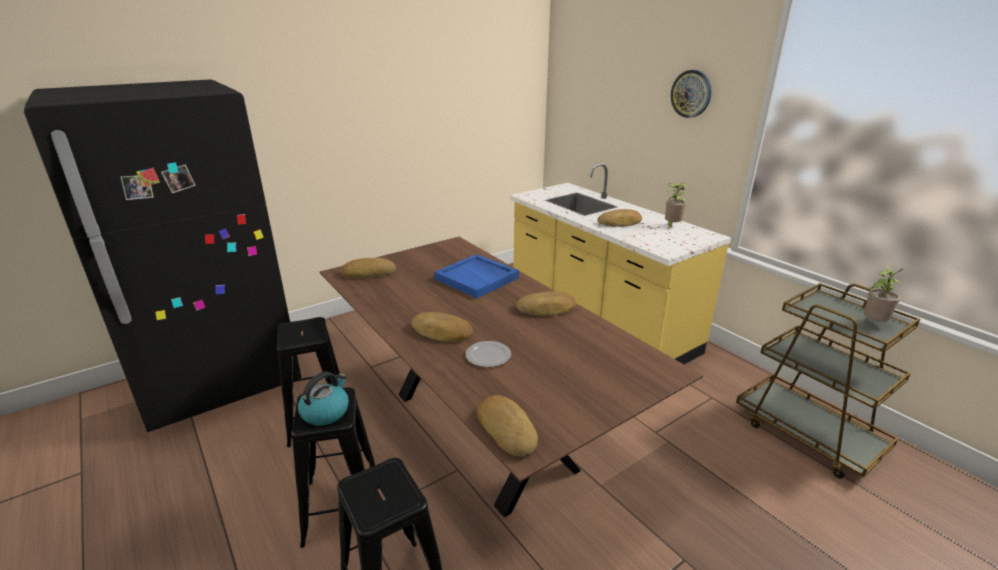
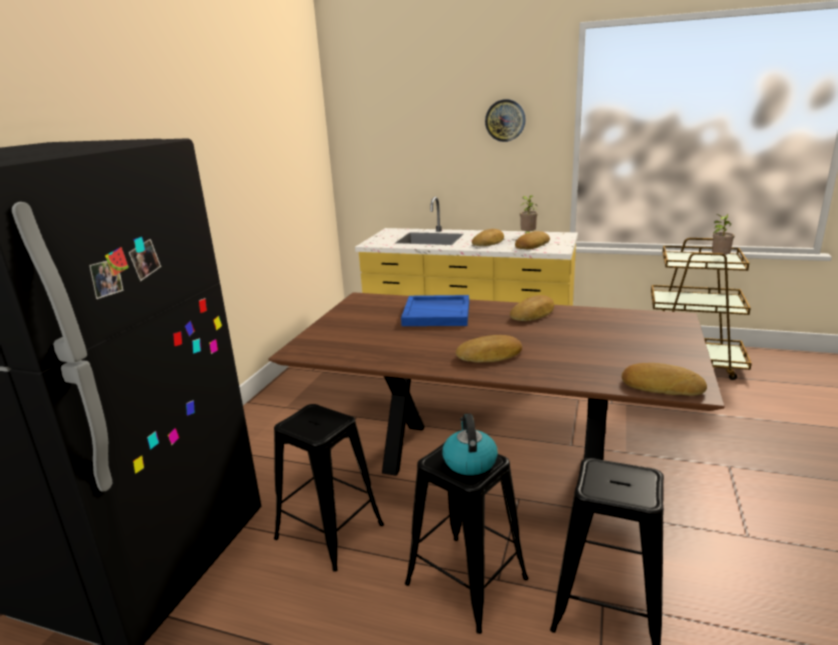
camera: 35 degrees left, 5 degrees down
bread [341,258,396,278] -> bread moved to [515,231,550,249]
plate [466,341,511,367] -> none

